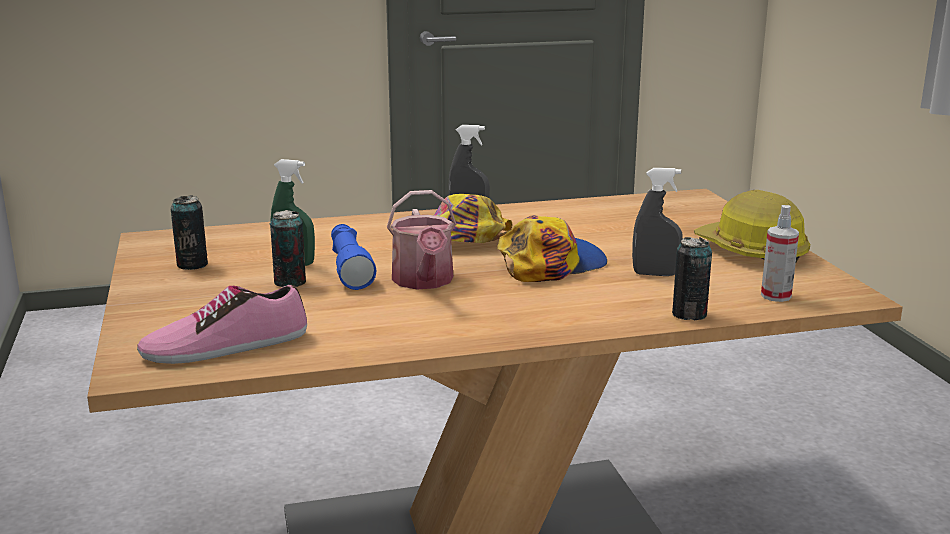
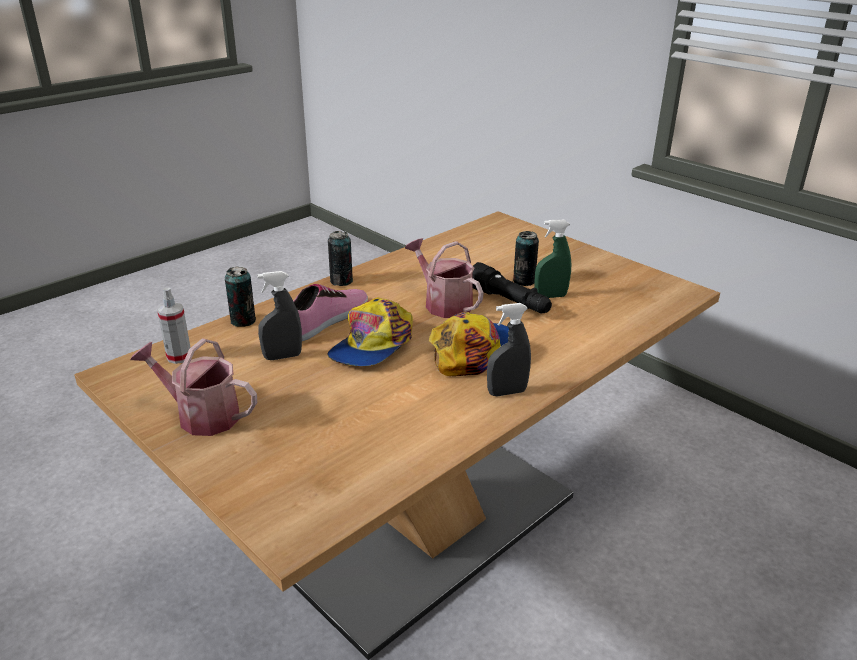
camera: 150 degrees right, 10 degrees up
shoe [137,285,307,364] -> shoe moved to [294,284,368,341]
can [171,196,208,270] -> can moved to [328,231,353,286]
blue flashlight [331,224,376,290] -> black flashlight [472,262,552,313]
hard hat [694,190,810,262] -> watering can [130,338,257,436]

